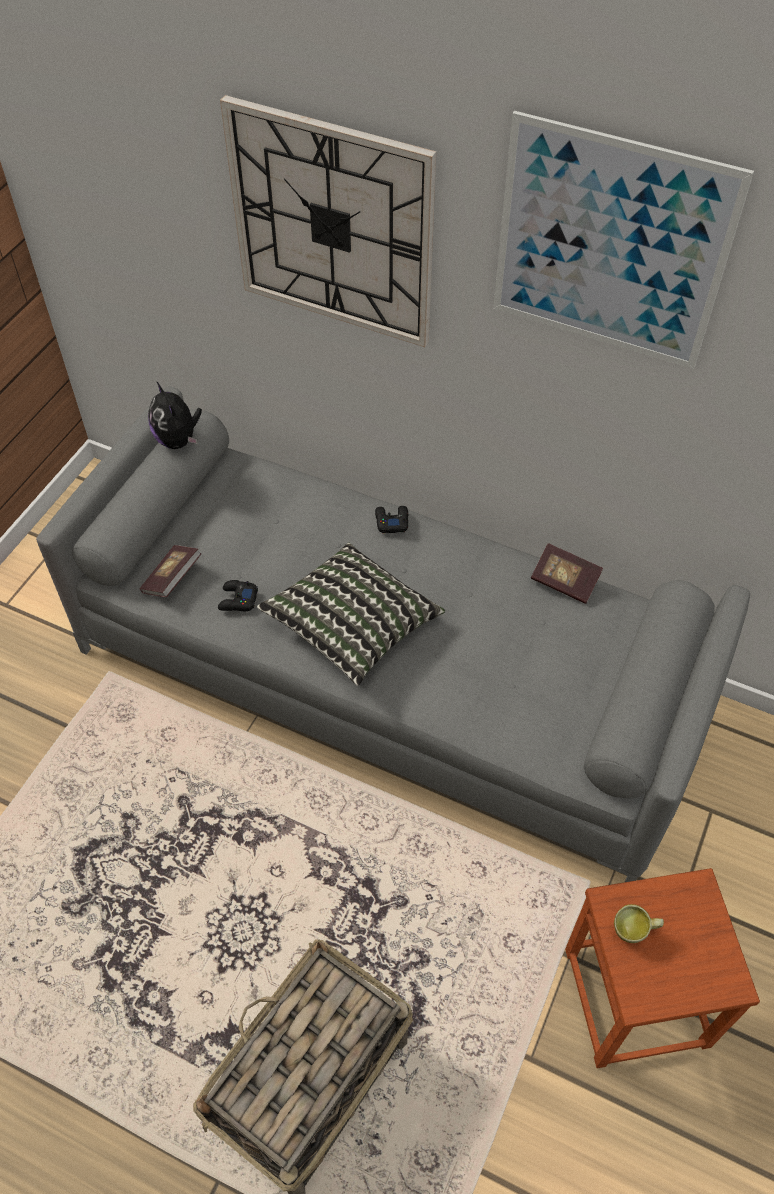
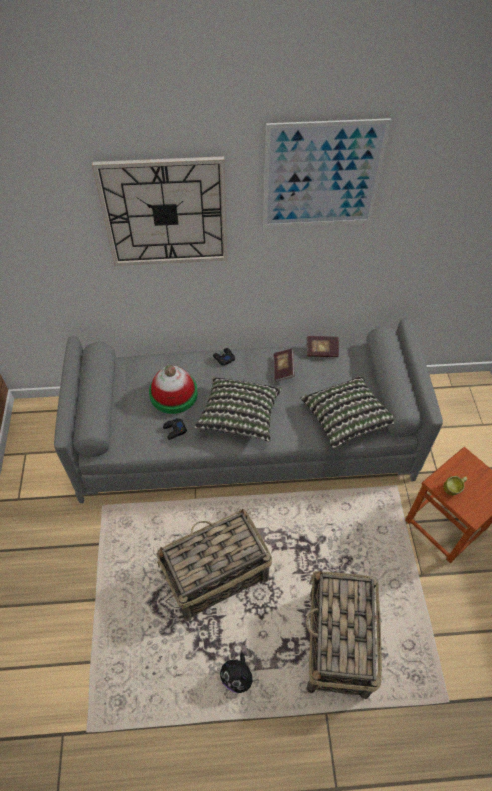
camera: 30 degrees left, 0 degrees up
book [140,545,202,597] -> book moved to [274,348,295,382]
plush toy [148,381,202,449] -> plush toy moved to [220,652,259,693]
none -> hat [149,365,198,414]
none -> basket [156,509,272,621]
none -> pillow [301,375,394,448]

